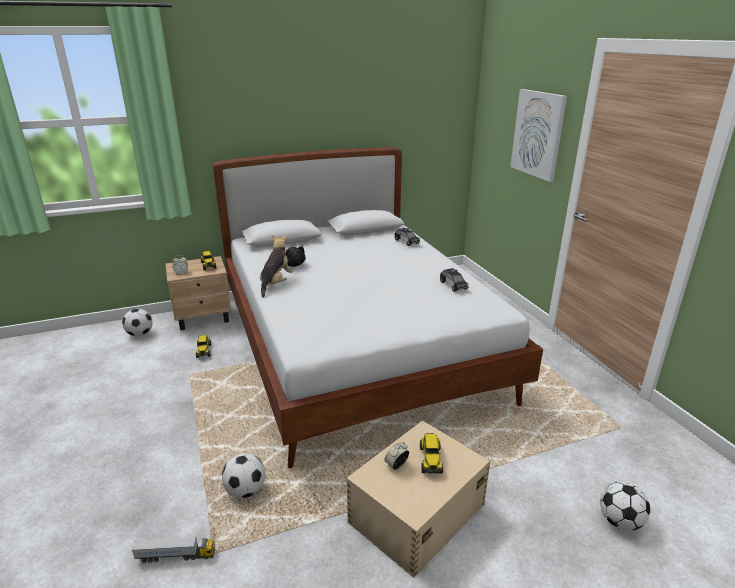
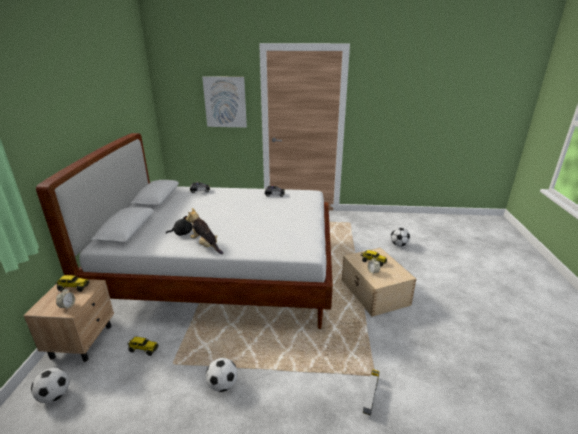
camera: 65 degrees left, 0 degrees up
football [222,453,265,498] -> football moved to [206,358,237,392]

